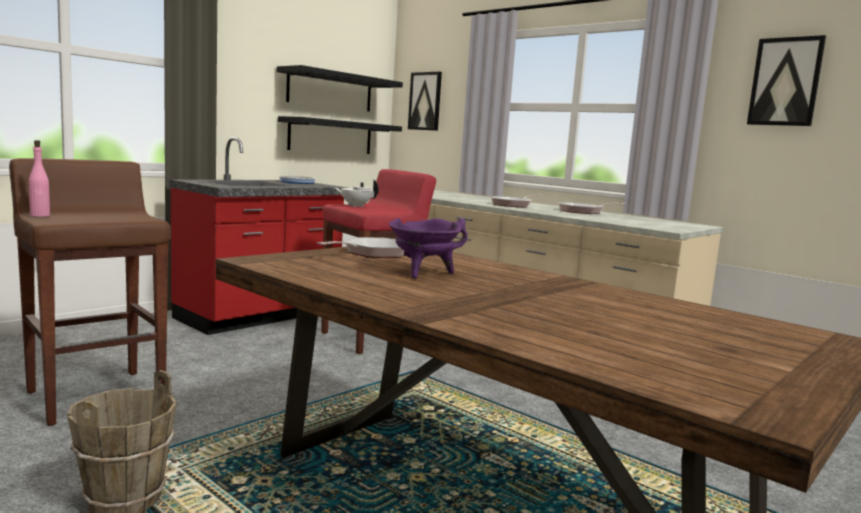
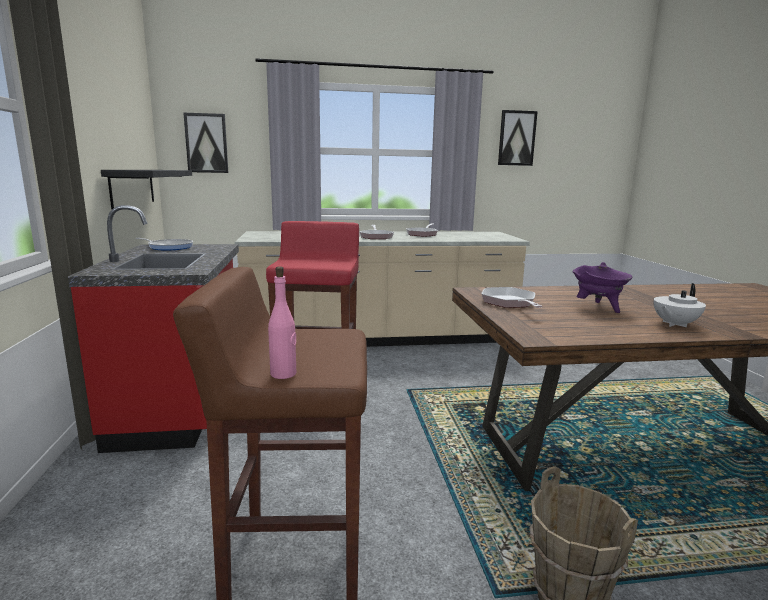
camera: 50 degrees left, 5 degrees up
black shelf [277,65,403,111] -> none
white teapot [335,179,379,207] -> white teapot moved to [653,283,706,327]

